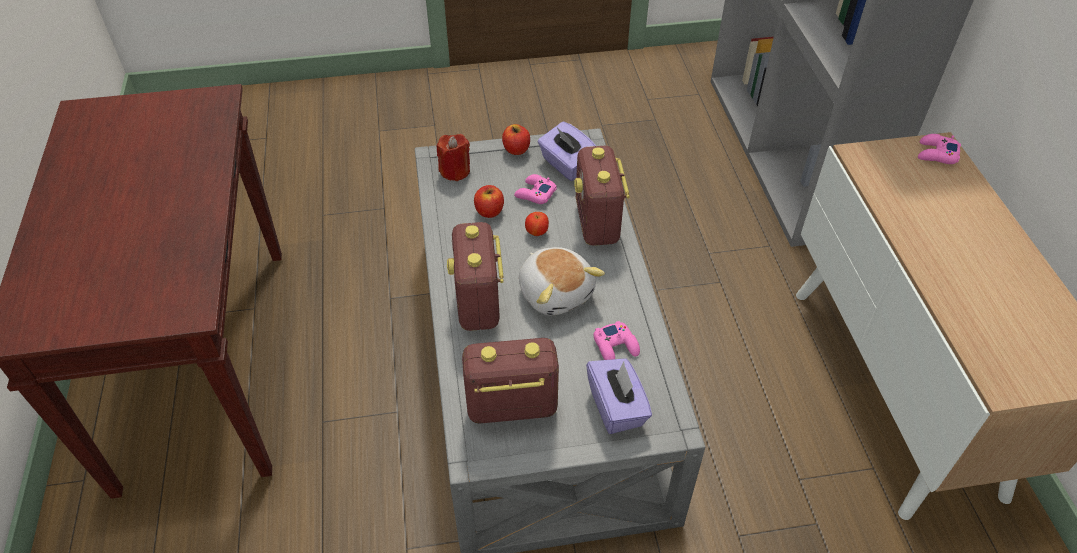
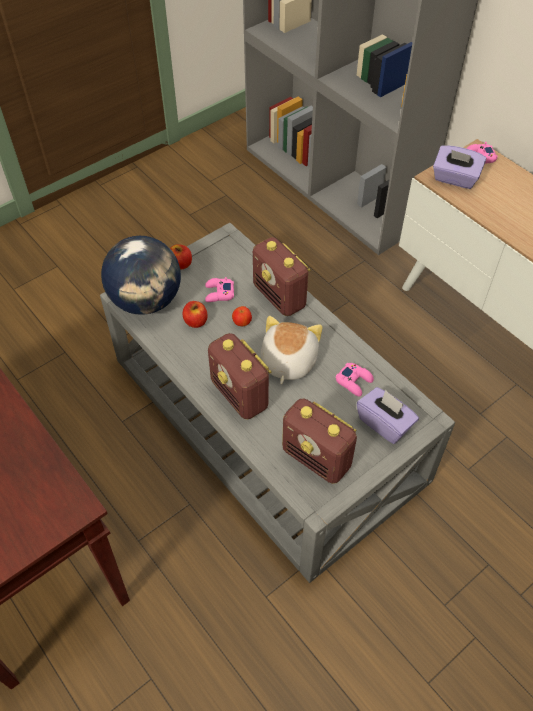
camera: 30 degrees left, 5 degrees up
red candle [437,134,470,181] -> globe [101,236,181,315]
radio [462,338,559,424] -> radio turned 105 degrees counterclockwise [282,399,357,484]
plush toy [519,247,605,316] -> plush toy turned 105 degrees counterclockwise [261,316,322,384]
purple tissue box [538,122,596,181] -> purple tissue box moved to [433,145,487,189]

